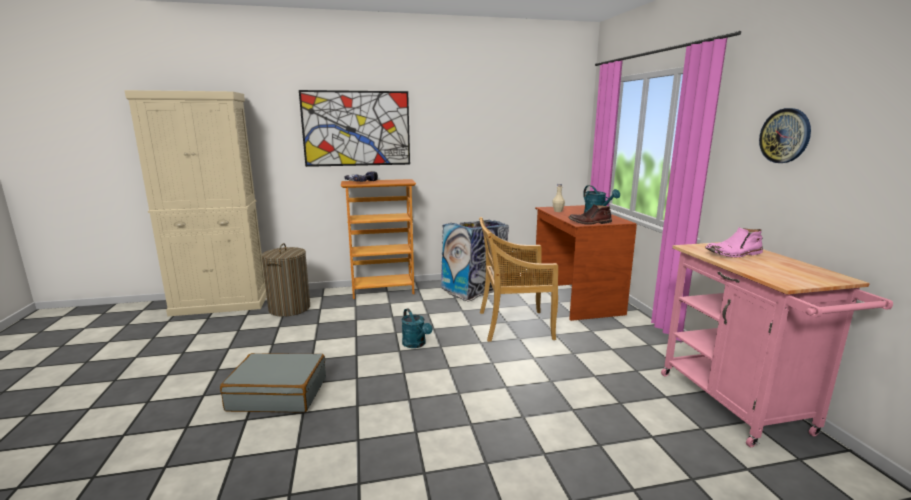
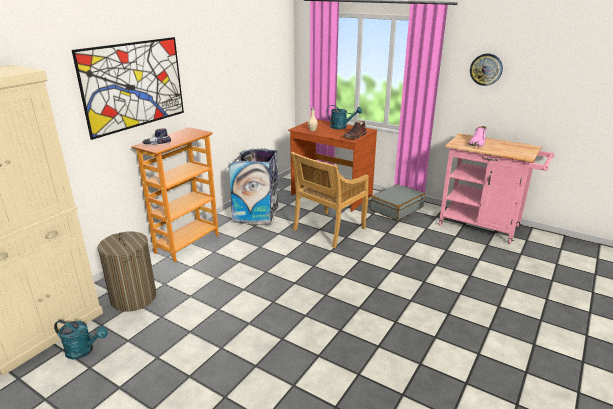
camera: 45 degrees left, 10 degrees up
grey suitcase [220,353,326,412] -> grey suitcase moved to [371,184,425,221]
turquoise watering can [402,308,432,348] -> turquoise watering can moved to [54,320,108,360]

